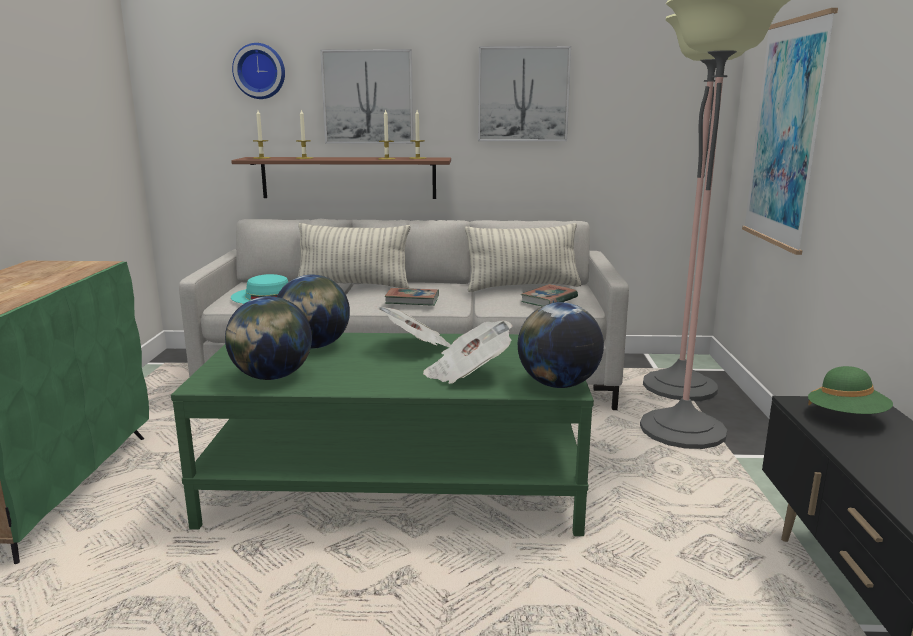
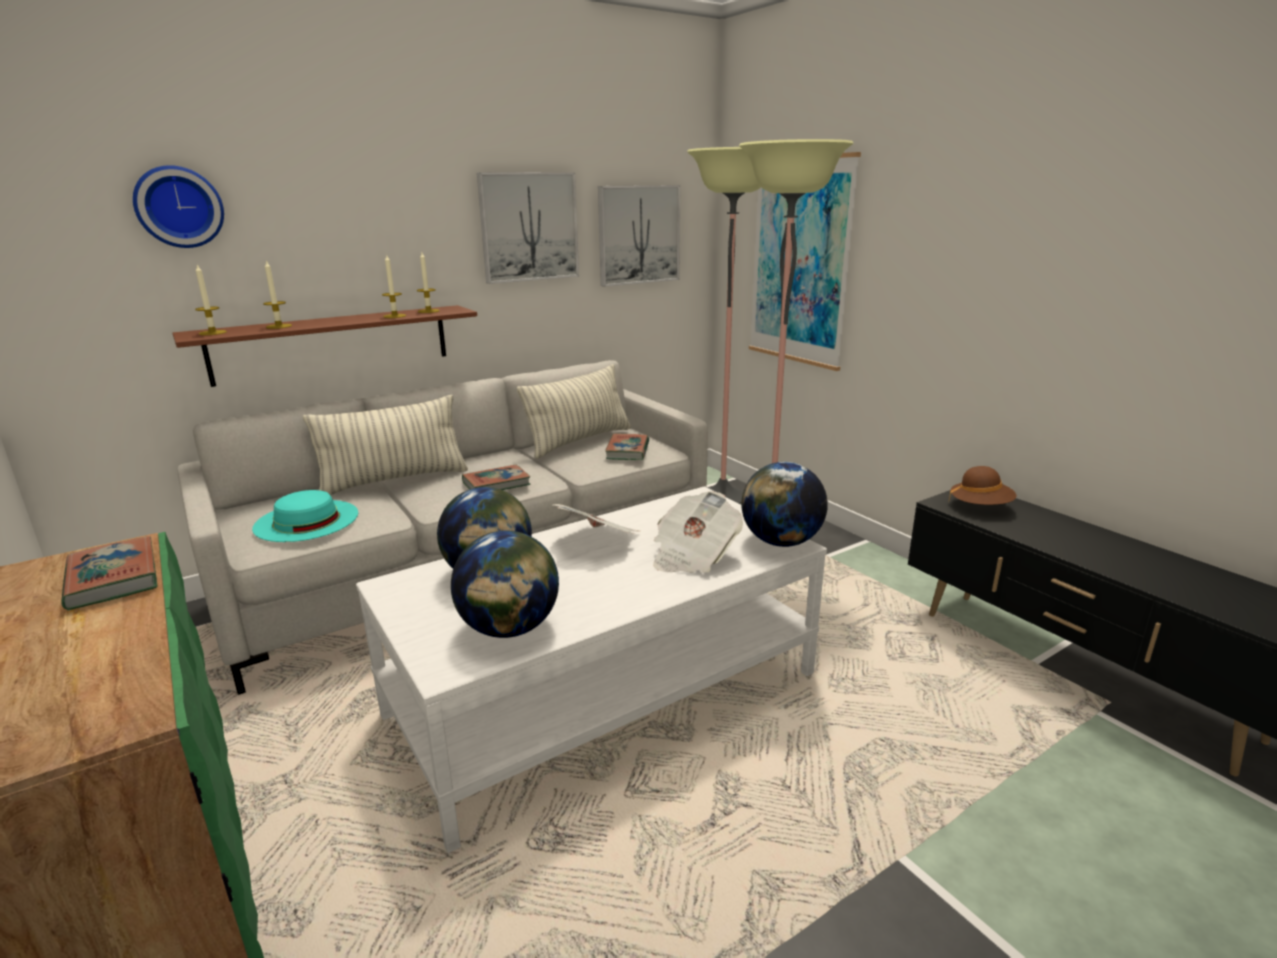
camera: 35 degrees left, 5 degrees up
green coffee table [171,333,594,536] -> white coffee table [356,486,827,853]
picture [320,49,413,144] -> picture moved to [598,185,680,287]
green hat [808,366,893,414] -> brown hat [948,466,1016,505]
none -> book [61,536,158,611]

